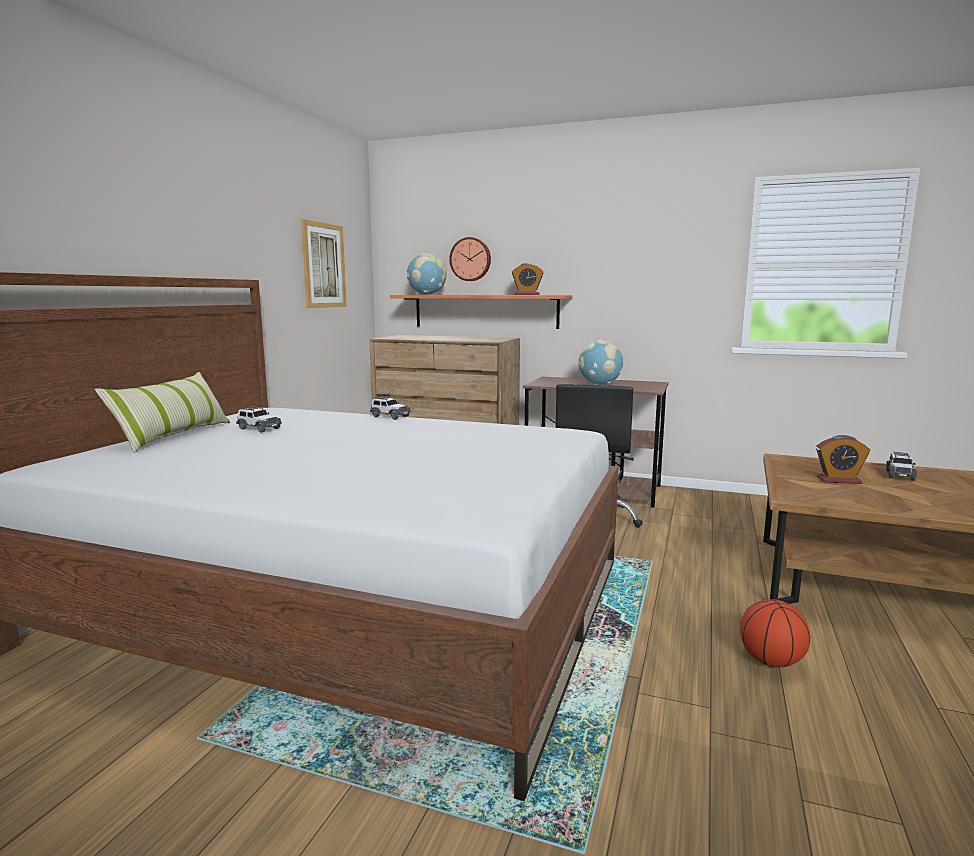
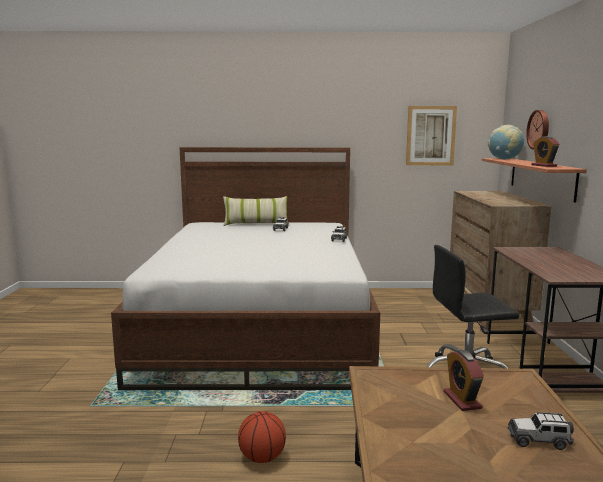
camera: 70 degrees right, 0 degrees up
globe [578,340,623,385] -> none

